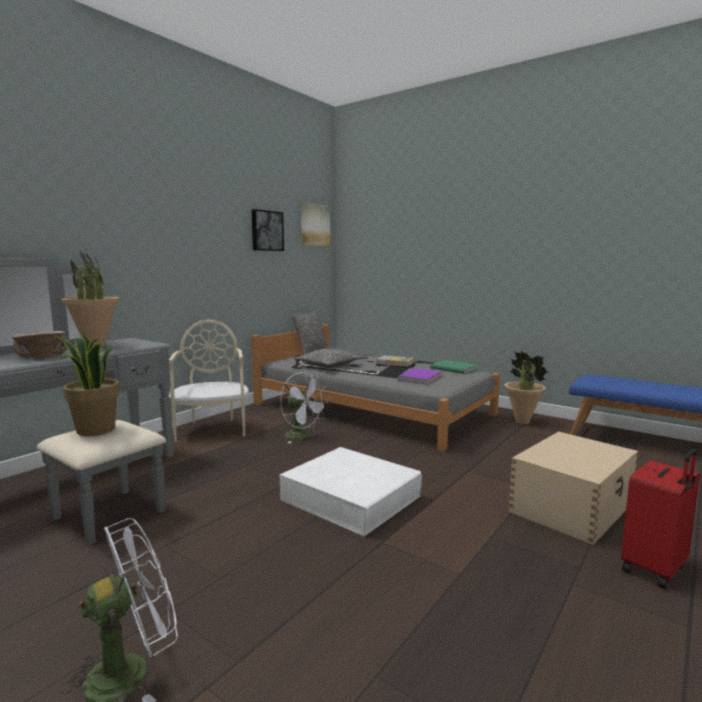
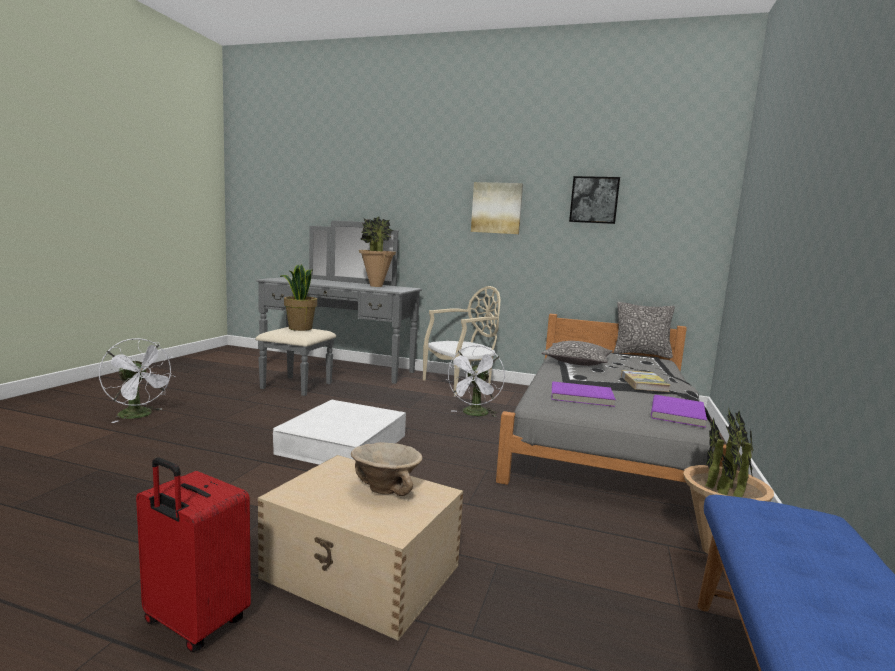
camera: 70 degrees right, 0 degrees up
beige bowl [12,331,69,358] -> beige bowl moved to [351,442,423,496]
picture [301,202,330,246] -> picture moved to [471,182,523,234]
green book [431,360,478,374] -> purple book [651,395,707,428]

